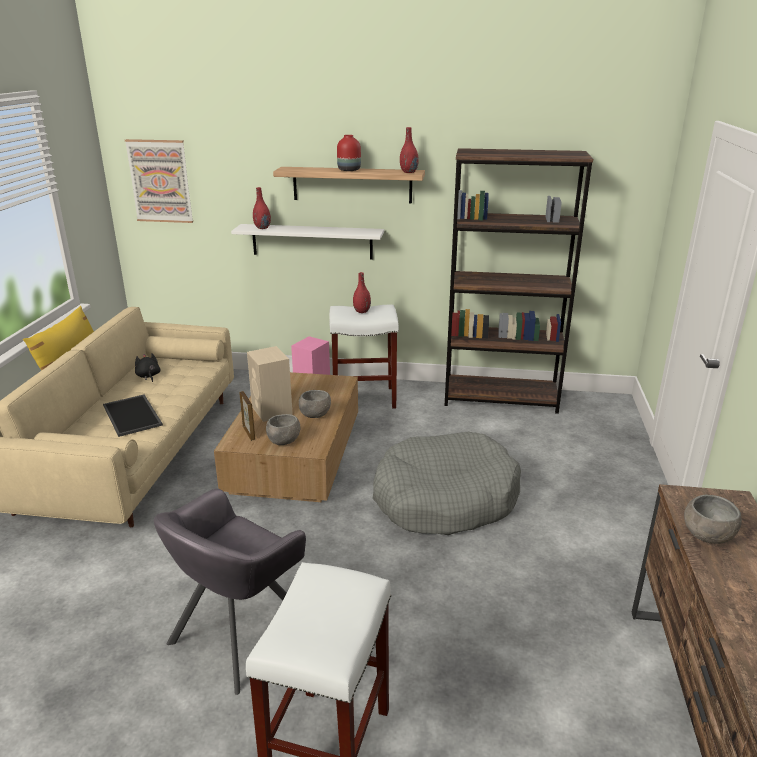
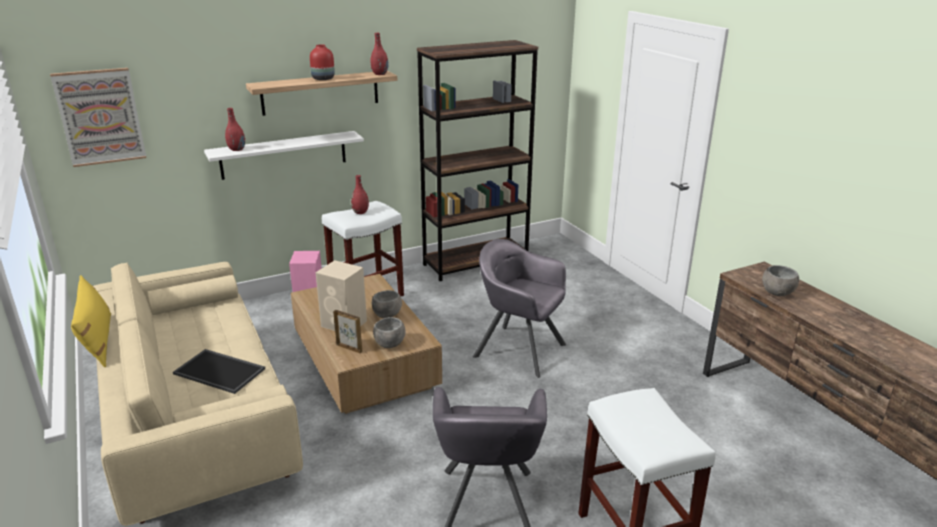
camera: 35 degrees left, 0 degrees up
black plush toy [135,353,161,382] -> none
grey dog bed [373,432,521,535] -> grey armchair [473,239,566,378]

